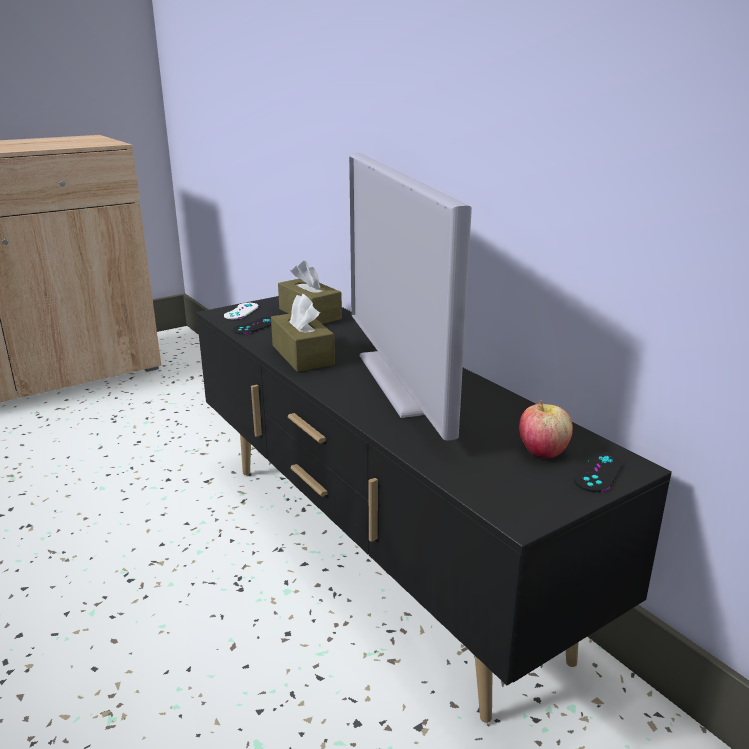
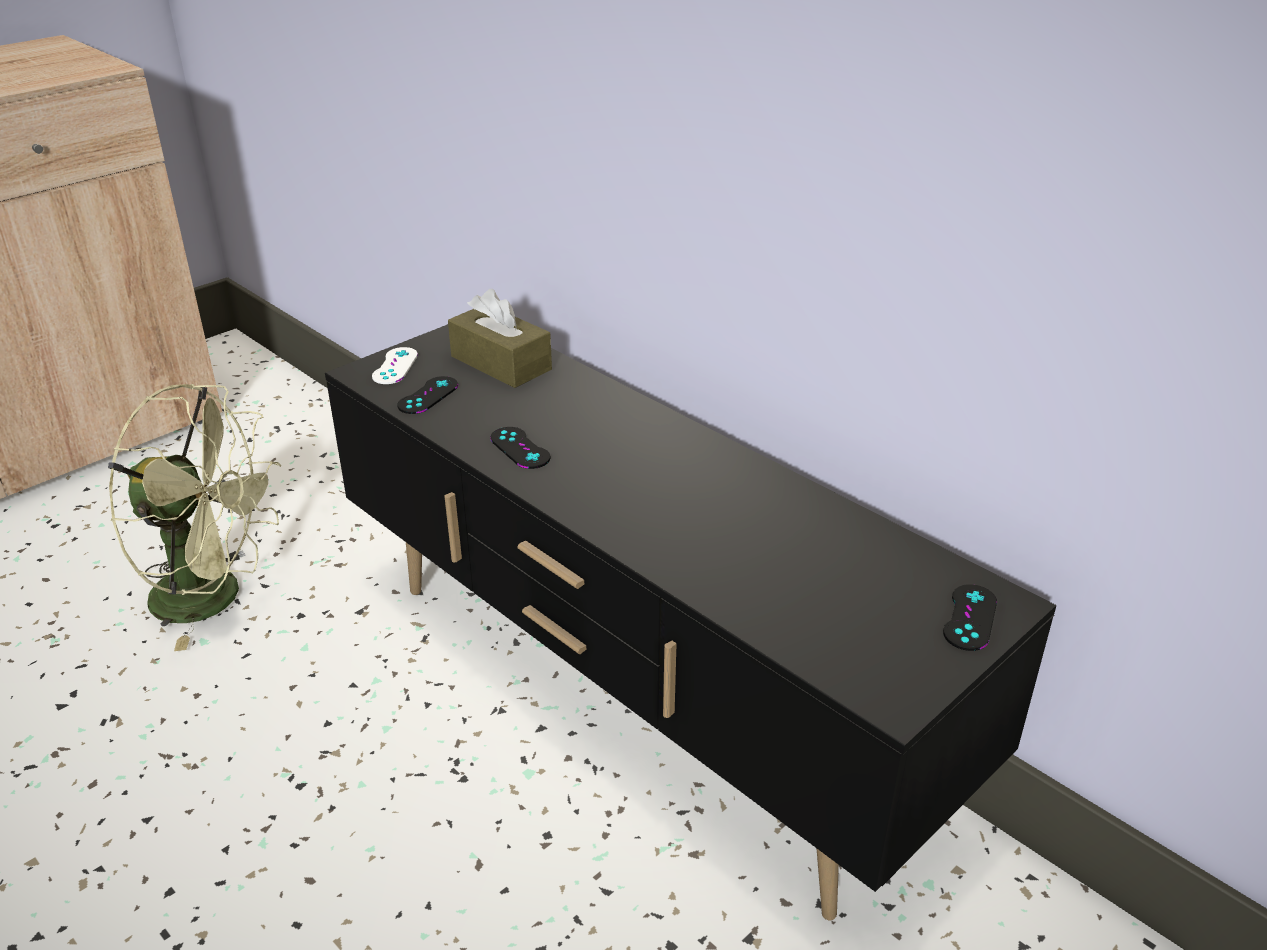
camera: 10 degrees left, 10 degrees up
brown tissue box [271,294,335,372] -> black game controller [490,427,550,469]
television [349,153,472,440] -> none
apple [519,400,573,459] -> none
none -> green fan [108,384,281,651]

